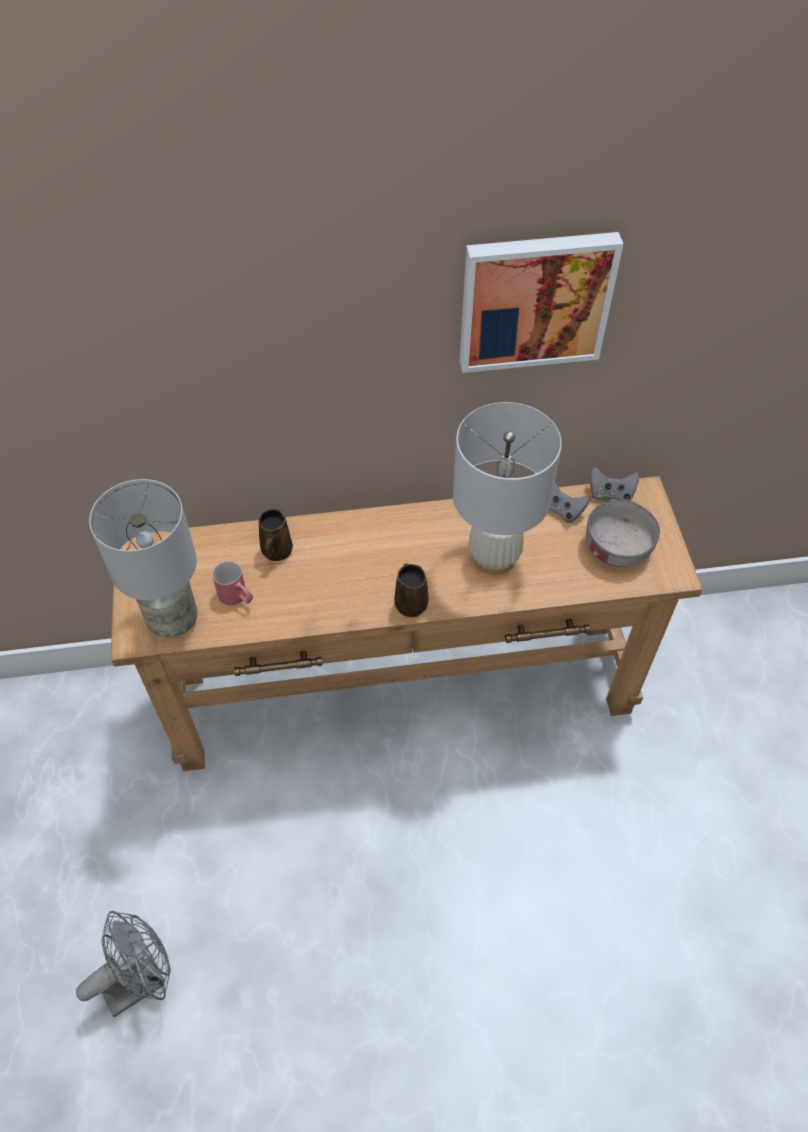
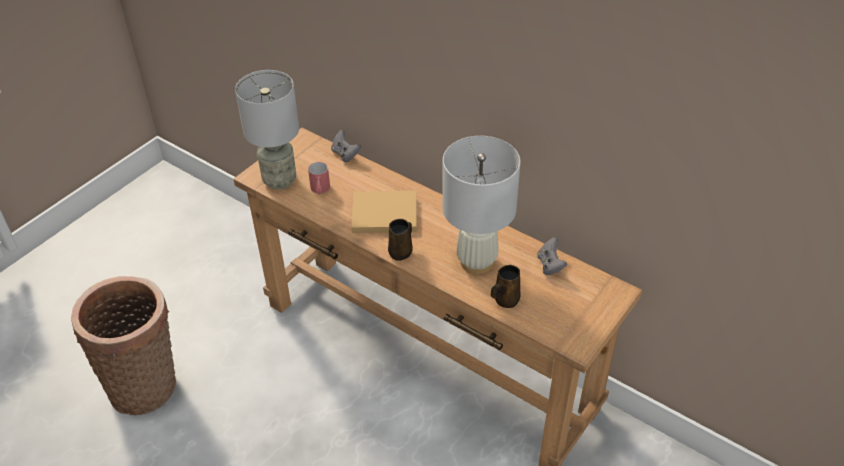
camera: 45 degrees right, 10 degrees down
grey fan [76,911,171,1017] -> basket [71,276,176,415]
brown mug [259,509,293,561] -> brown mug moved to [491,265,520,308]
picture [460,232,623,373] -> none
grey bowl [586,499,660,567] -> none
grey game controller [590,467,639,501] -> grey game controller moved to [331,130,361,162]
none -> beige book [351,191,417,233]

